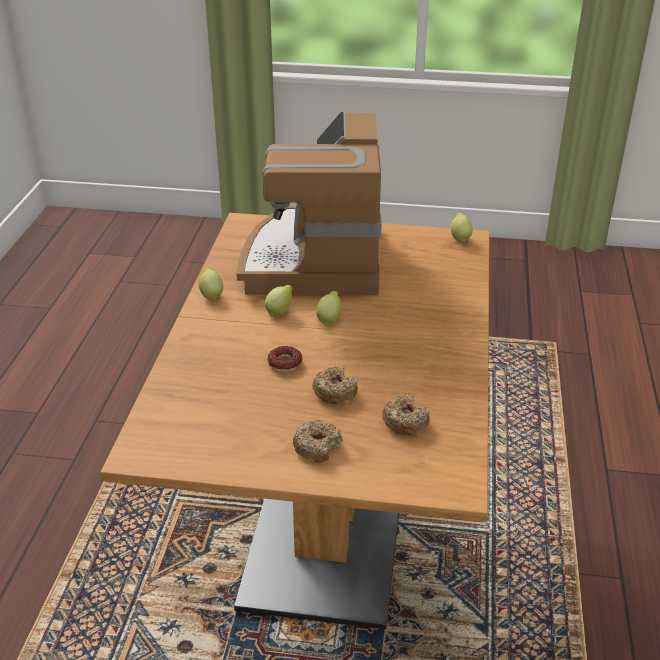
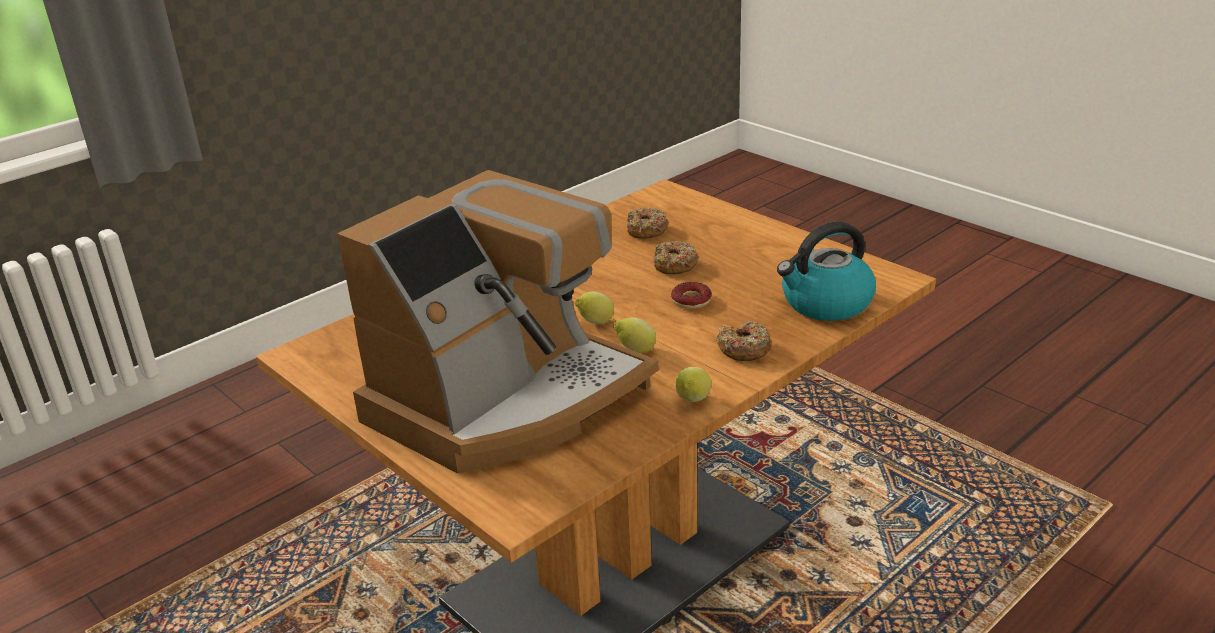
camera: 140 degrees left, 5 degrees down
donut [293,420,343,463] -> donut moved to [717,321,772,361]
lemon [451,212,473,243] -> none
none -> kettle [777,222,876,321]

